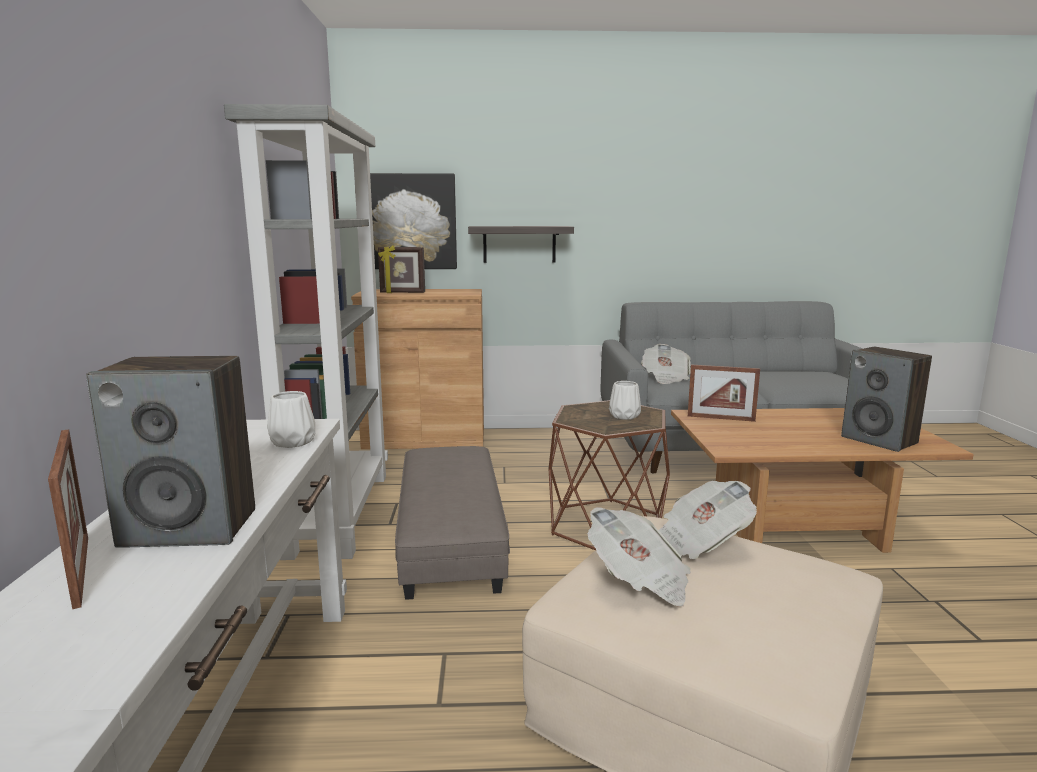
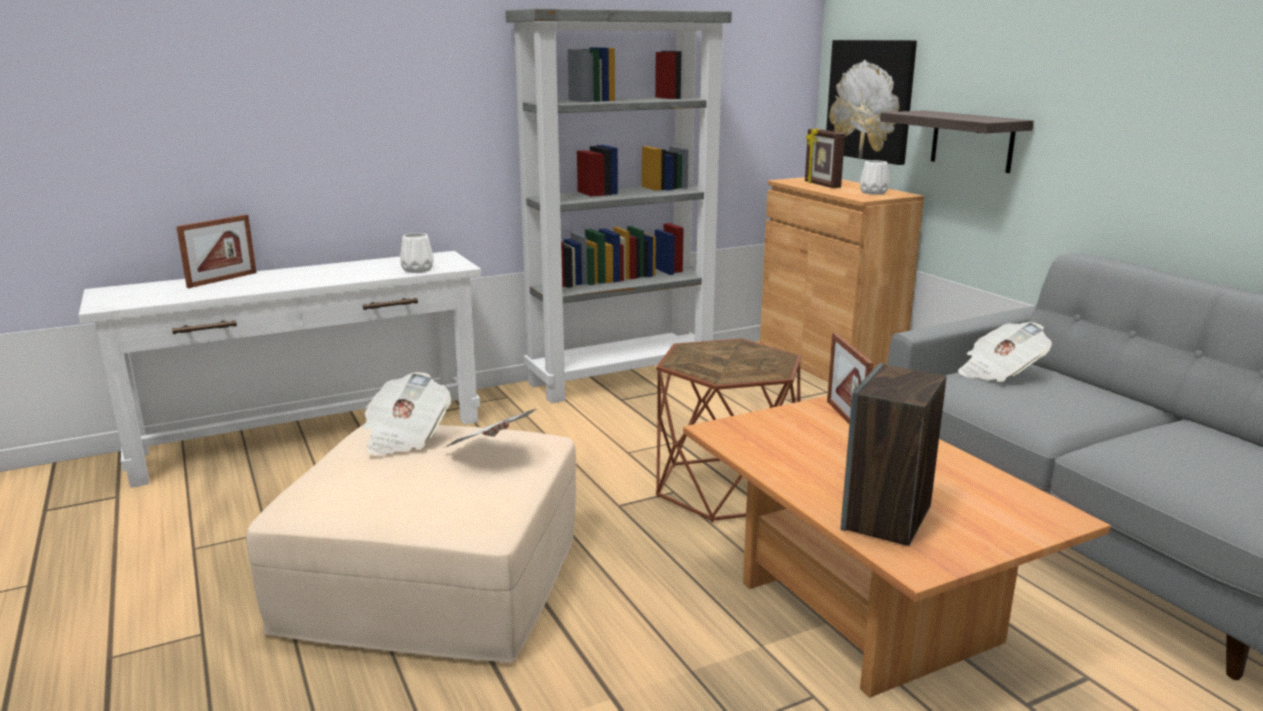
camera: 65 degrees right, 5 degrees up
speaker [86,356,255,548] -> none
grey ottoman [395,446,510,600] -> none
white vase [609,381,641,420] -> white vase moved to [860,160,890,195]

